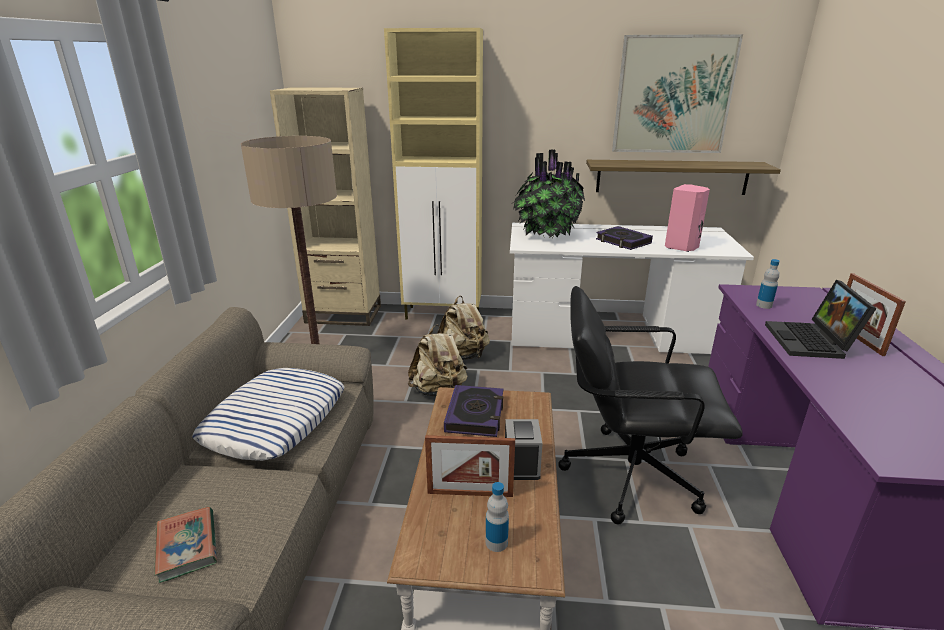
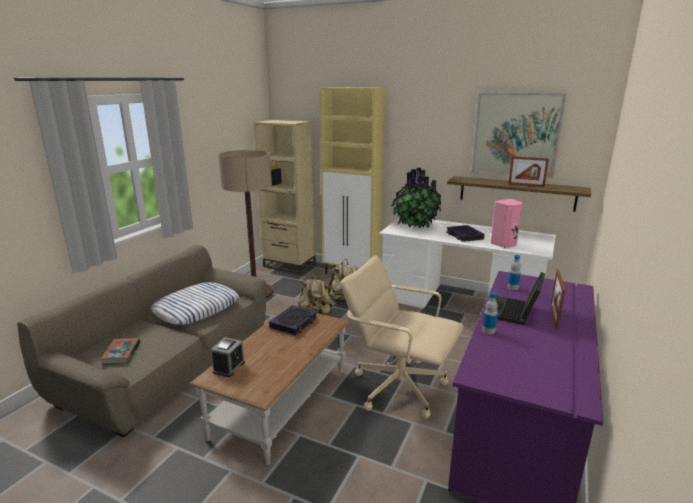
camera: 20 degrees right, 5 degrees down
picture frame [425,435,515,497] -> picture frame moved to [508,156,549,187]
bottle [486,482,509,552] -> bottle moved to [482,292,498,334]
alarm clock [505,419,542,480] -> alarm clock moved to [211,337,245,377]
black office chair [558,286,743,524] -> beige office chair [340,255,464,419]

